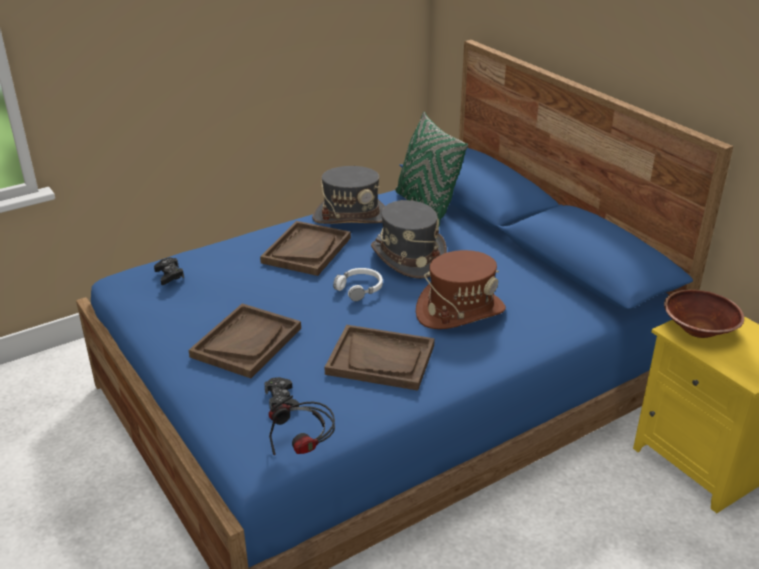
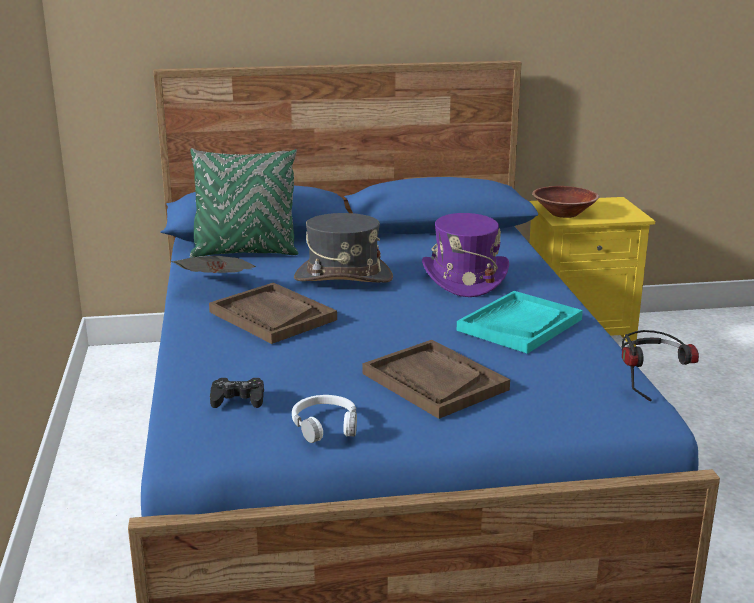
camera: 65 degrees left, 10 degrees down
black game controller [264,377,299,410] -> none
grey hat [312,166,385,224] -> newspaper [171,256,256,273]
brown tray [324,325,435,391] -> turquoise tray [457,291,583,354]
white headphones [333,268,383,301] -> white headphones moved to [292,395,357,443]
brown hat [416,250,506,329] -> purple hat [422,213,509,297]

